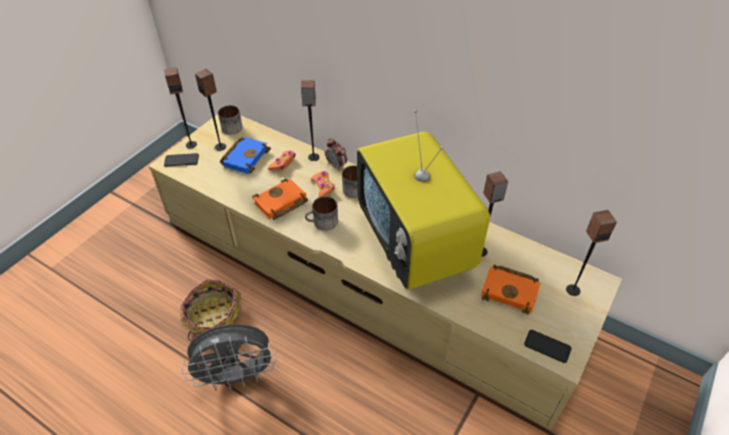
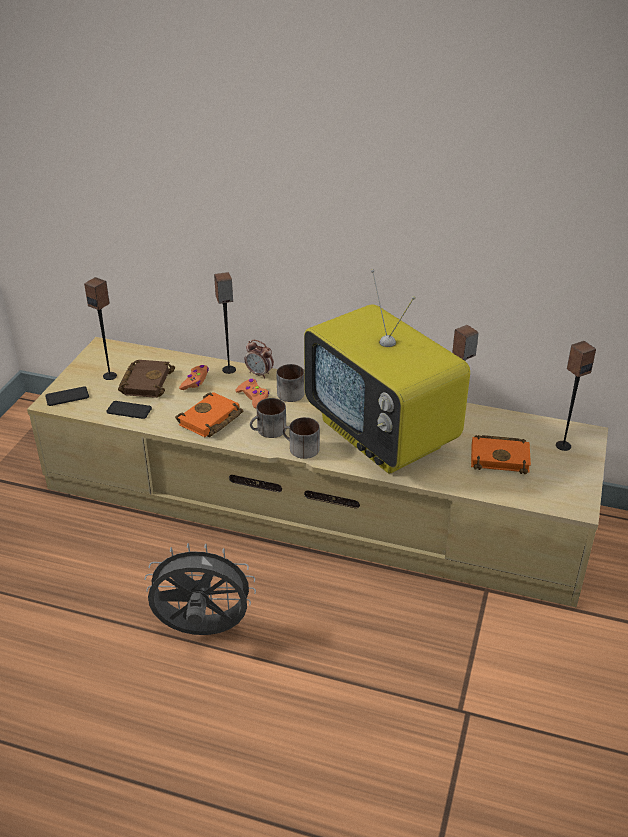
camera: 15 degrees left, 10 degrees down
speaker [164,67,197,148] -> none
basket [180,279,241,341] -> none
grey fan [182,324,277,391] -> grey fan turned 150 degrees counterclockwise [144,543,256,635]
mug [218,105,242,135] -> mug moved to [282,417,320,459]
blue book [220,137,271,174] -> brown book [118,360,175,398]
phone [524,330,572,363] -> phone moved to [107,401,152,419]

